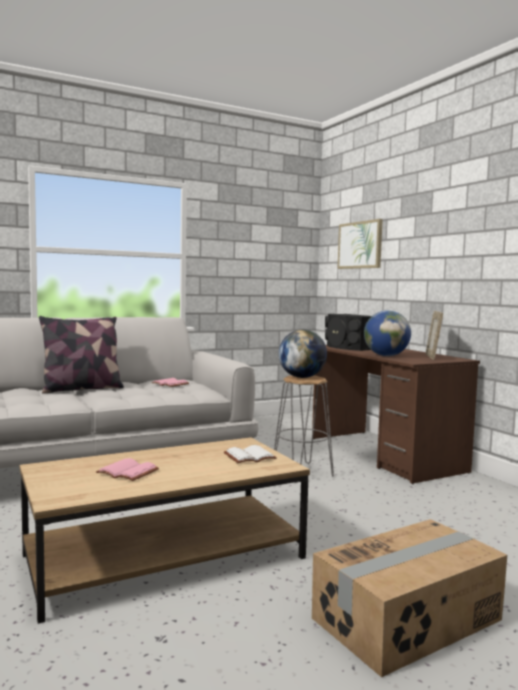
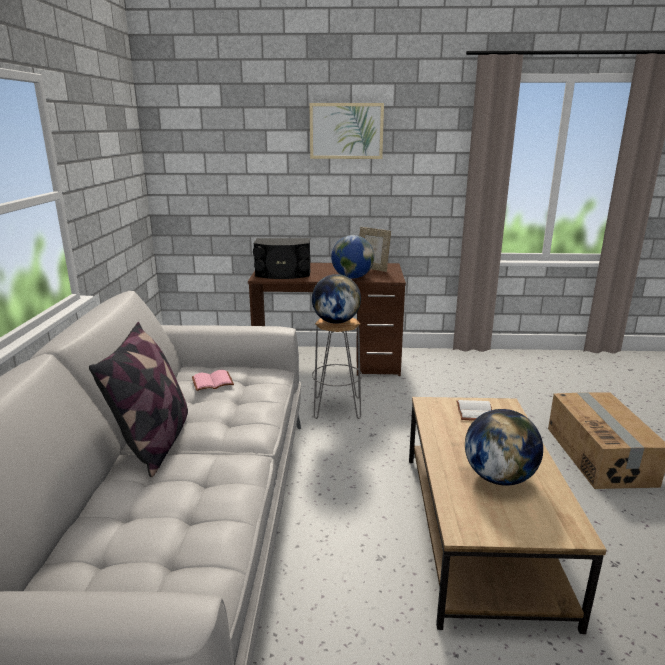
camera: 60 degrees left, 15 degrees up
pink book [96,458,159,481] -> globe [465,409,543,486]
picture [337,219,383,269] -> picture moved to [309,103,384,159]

